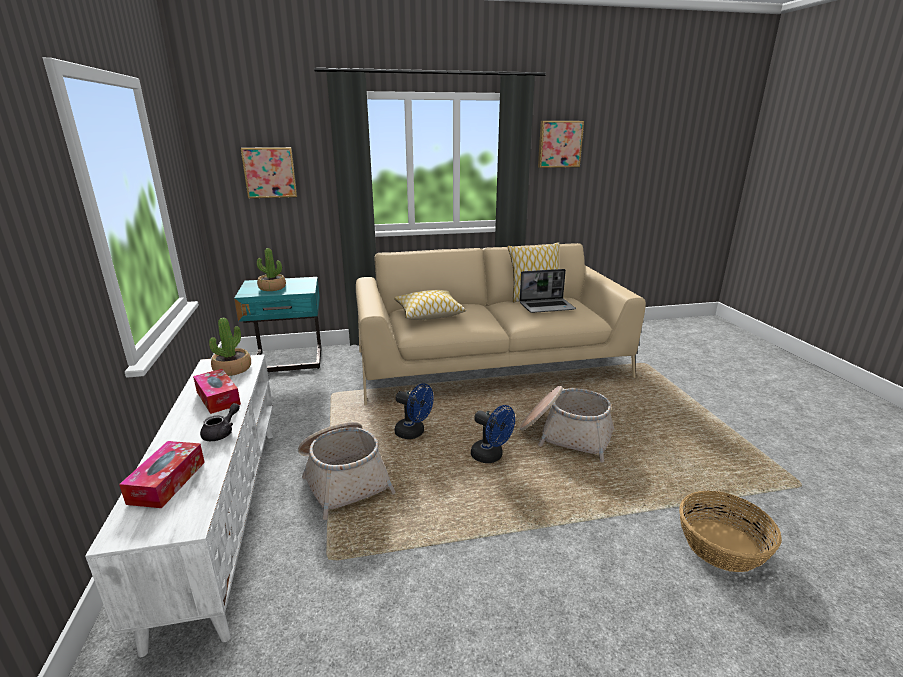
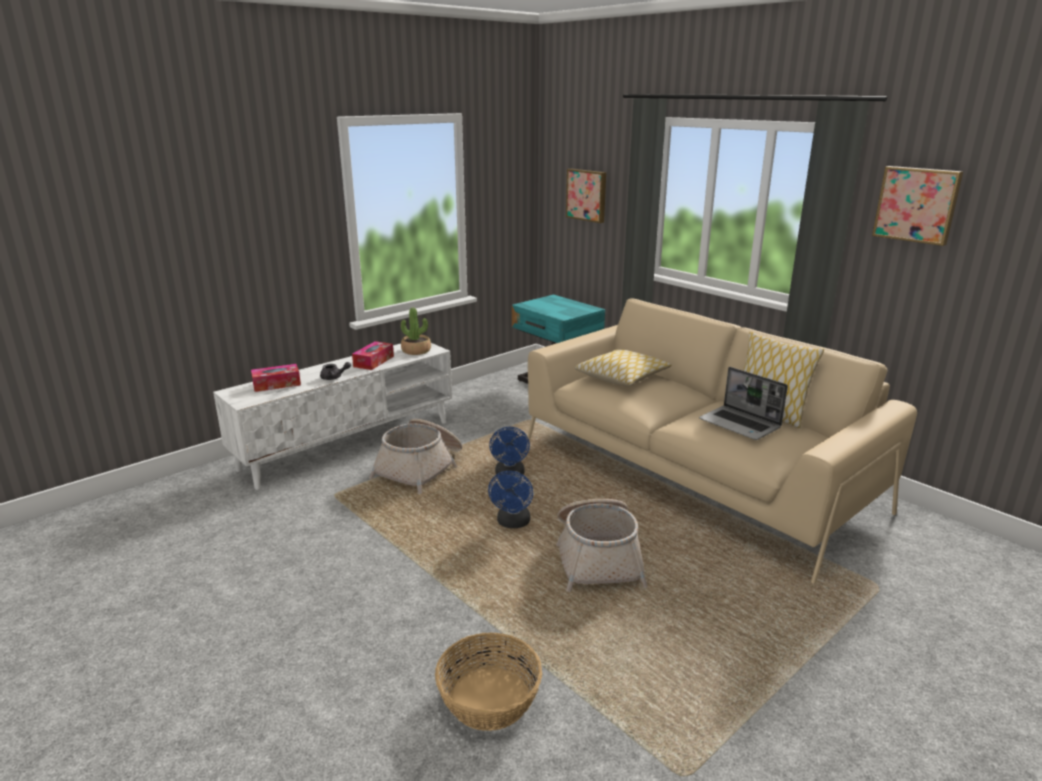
camera: 60 degrees right, 0 degrees up
potted plant [257,248,286,291] -> none

